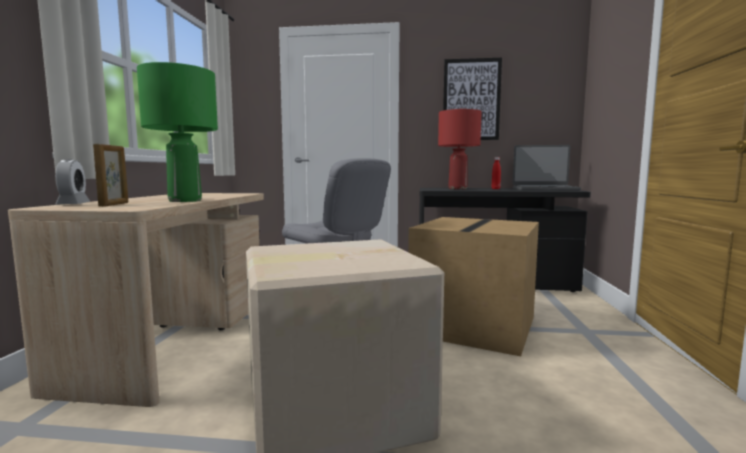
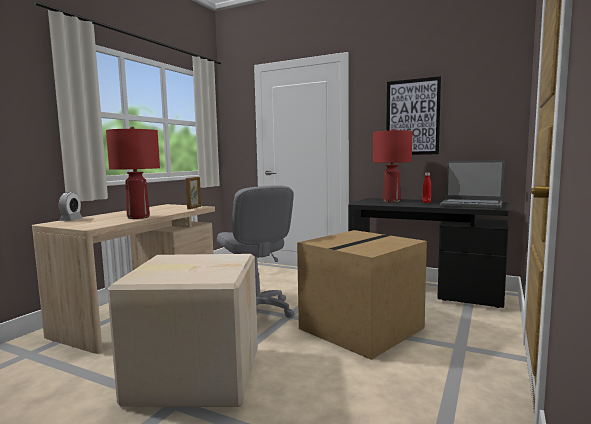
camera: 20 degrees right, 0 degrees up
picture frame [93,144,128,207] -> picture frame moved to [186,177,201,209]
green table lamp [137,62,218,202] -> red table lamp [106,127,160,219]

